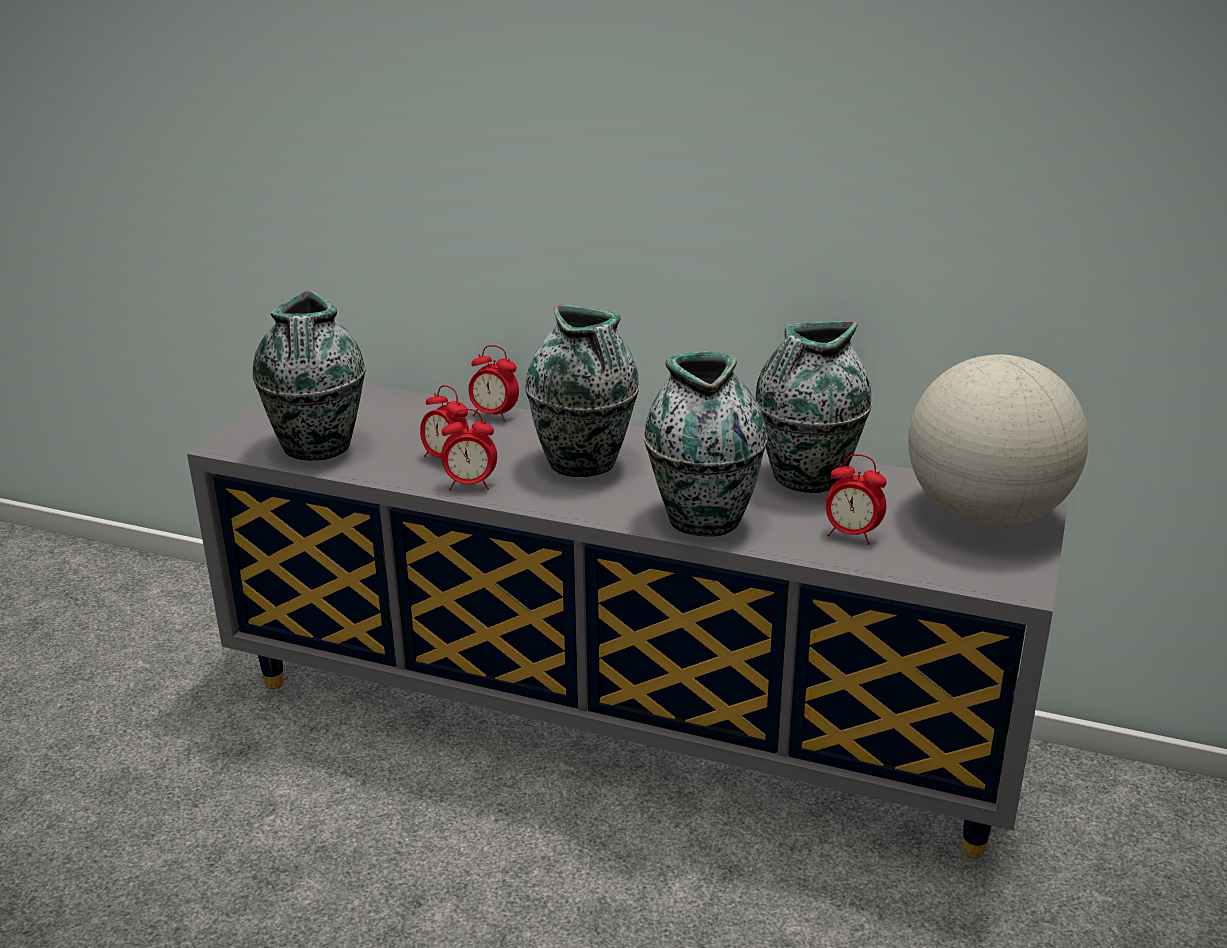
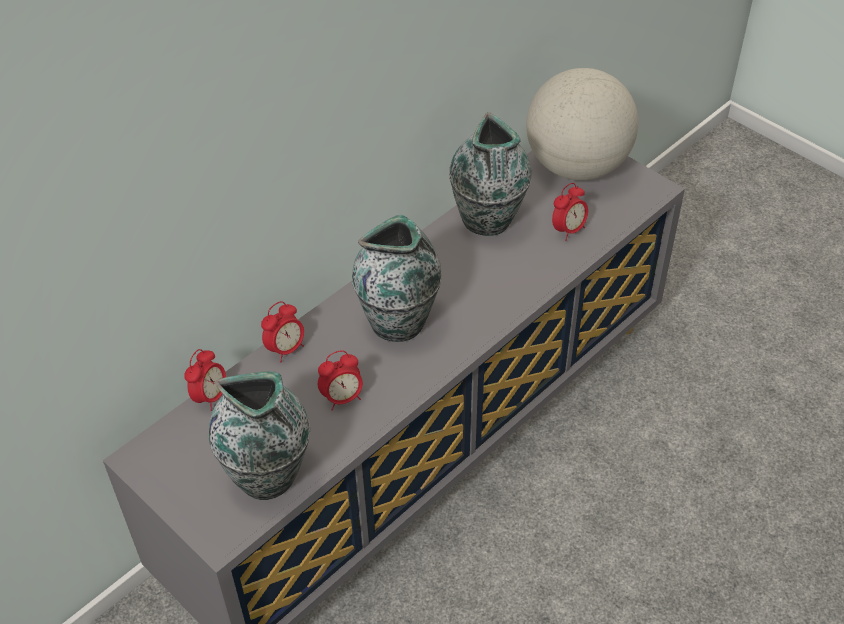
camera: 65 degrees left, 20 degrees up
alarm clock [441,409,497,490] -> alarm clock moved to [184,349,226,411]
vase [644,351,767,537] -> none

